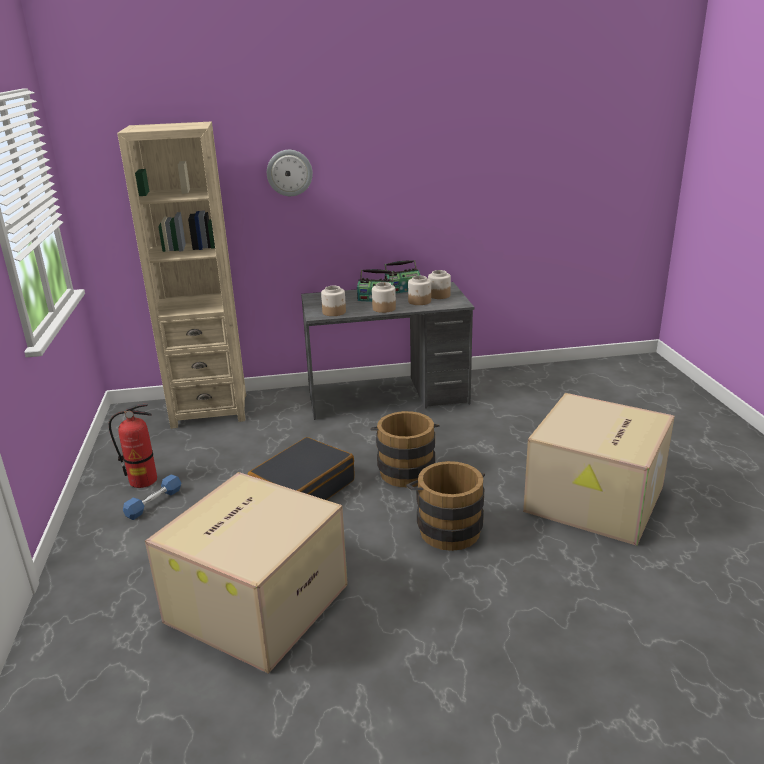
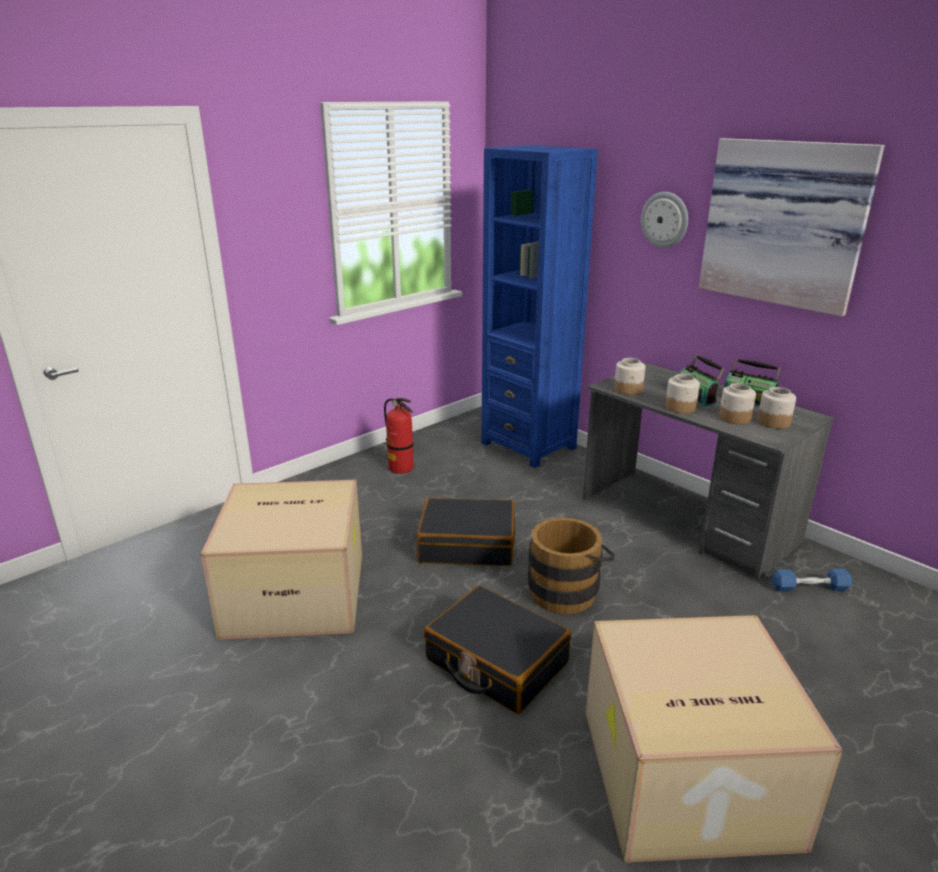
camera: 55 degrees right, 0 degrees up
beige bookcase [117,121,246,429] -> blue bookcase [481,145,598,468]
blue dumbbell [123,474,181,520] -> blue dumbbell moved to [772,569,852,592]
brown bucket [406,461,485,551] -> black suitcase [424,585,571,714]
none -> picture [699,138,885,316]

